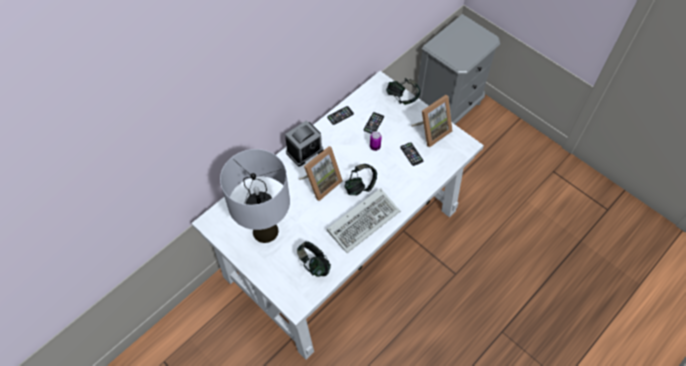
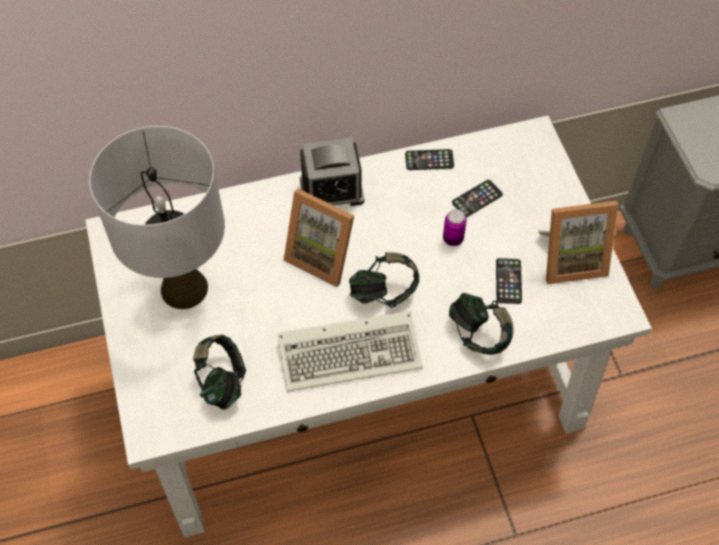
camera: 30 degrees right, 0 degrees up
picture frame [299,146,343,201] -> picture frame turned 45 degrees clockwise [283,189,354,287]
headphones [386,78,420,105] -> headphones moved to [449,293,514,355]

